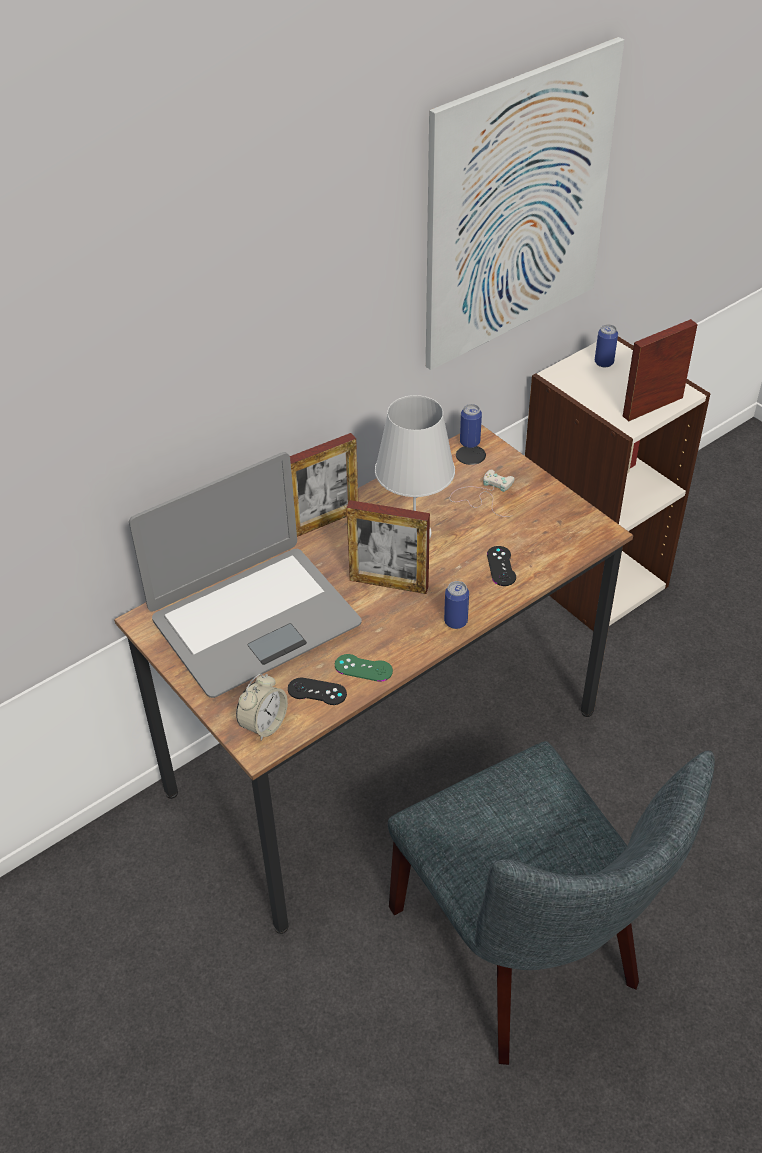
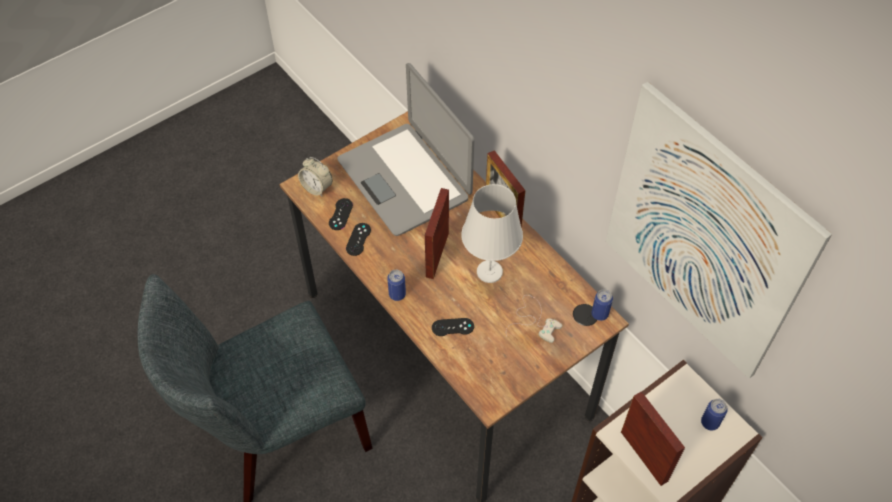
camera: 90 degrees right, 10 degrees up
green game controller [335,654,393,682] -> black game controller [346,223,371,256]

